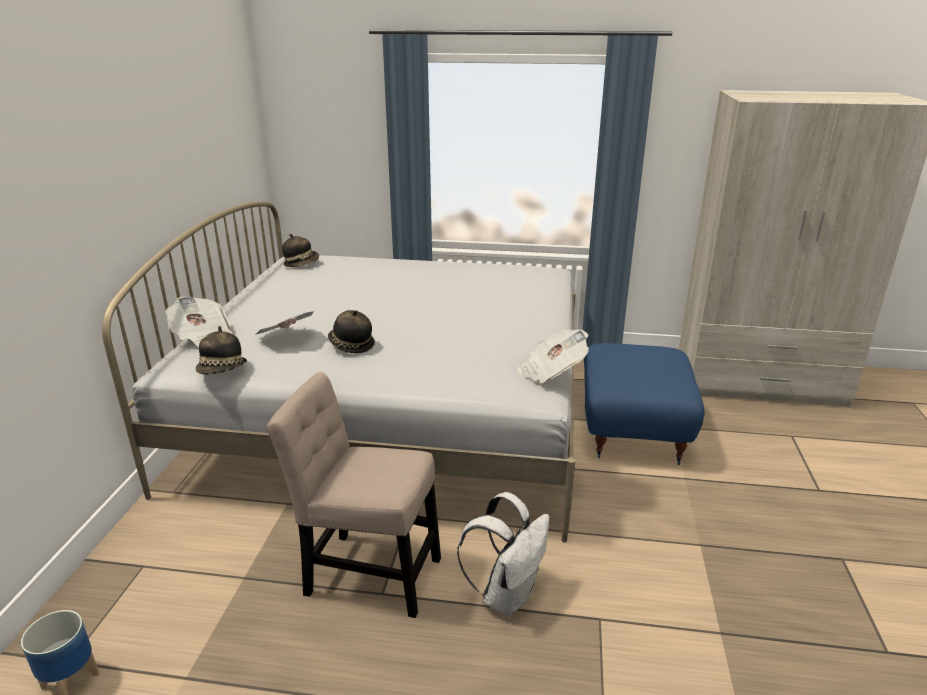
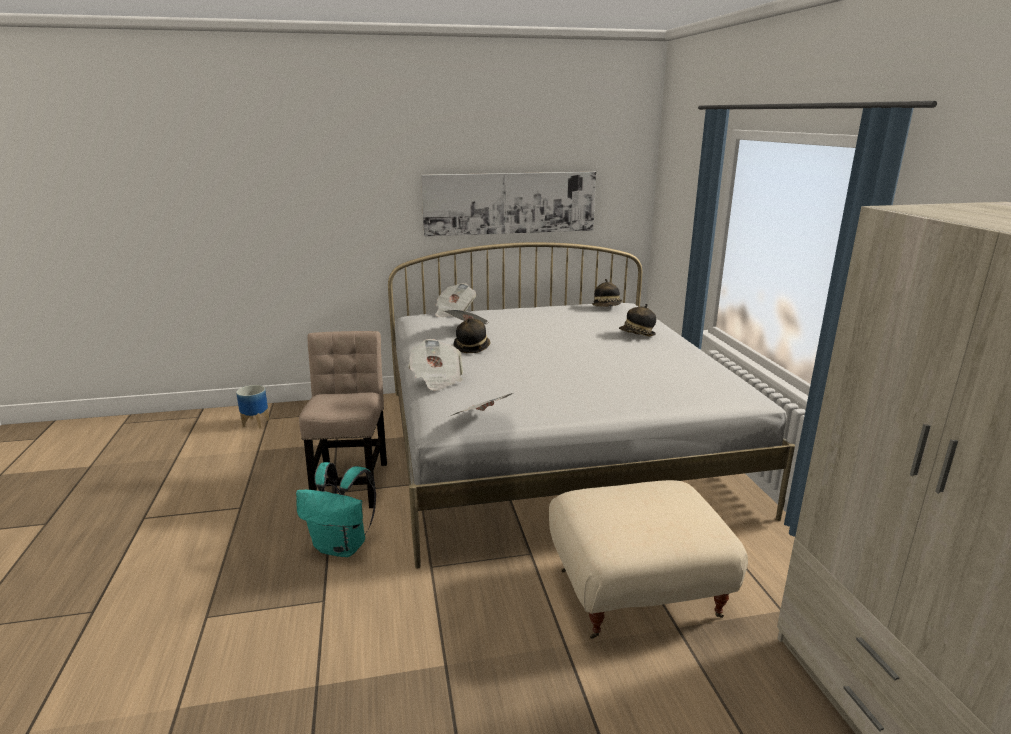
camera: 70 degrees right, 5 degrees down
hat [196,326,247,375] -> hat moved to [619,304,656,336]
white backpack [457,492,550,616] -> turquoise backpack [296,462,376,557]
blue ottoman [584,343,705,465] -> beige ottoman [549,480,748,639]
none -> newspaper [408,339,463,391]
none -> picture [421,172,596,237]

